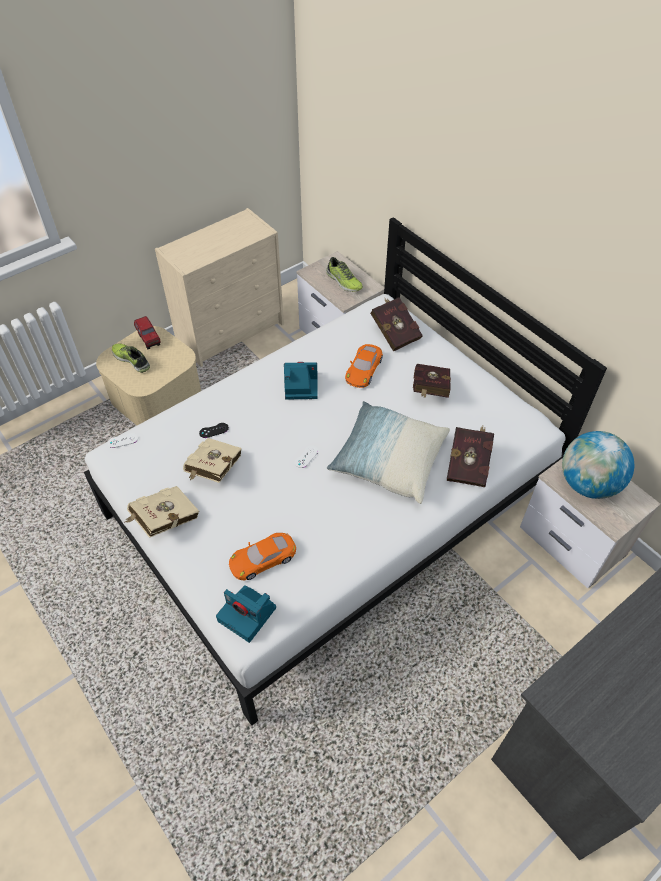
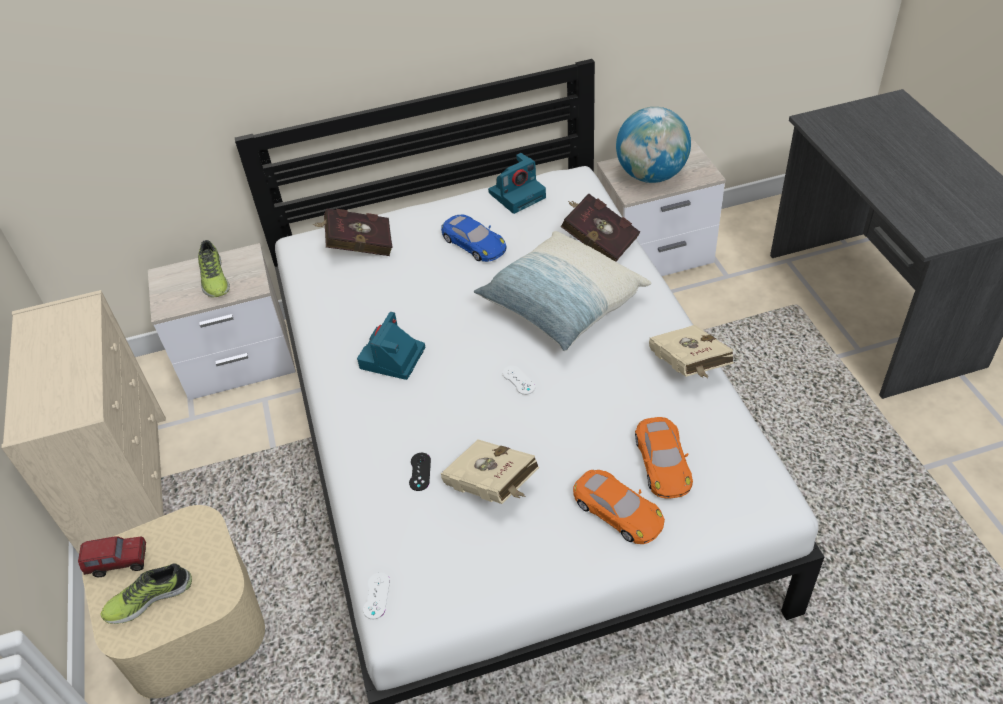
camera: 65 degrees left, 5 degrees down
beige book [125,486,199,538] -> beige book moved to [649,325,734,378]
camera [216,585,276,643] -> camera moved to [488,153,546,214]
shoe [326,257,363,292] -> shoe turned 90 degrees clockwise [198,240,230,297]
orange toy car [345,344,383,388] -> orange toy car moved to [573,470,665,544]
red book [413,364,451,398] -> blue toy car [441,214,507,262]

